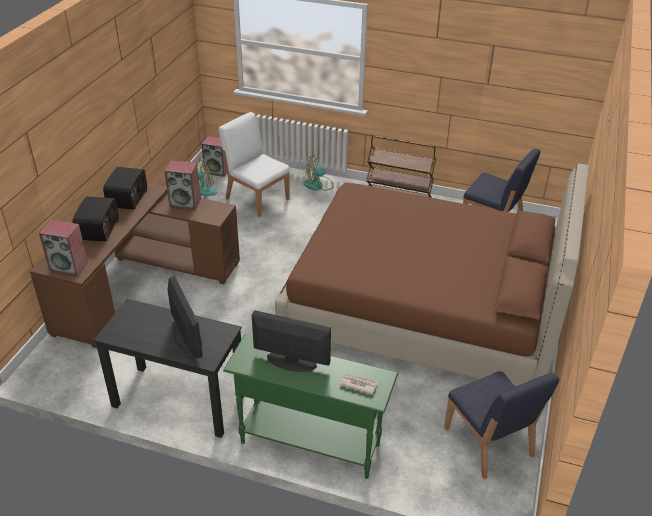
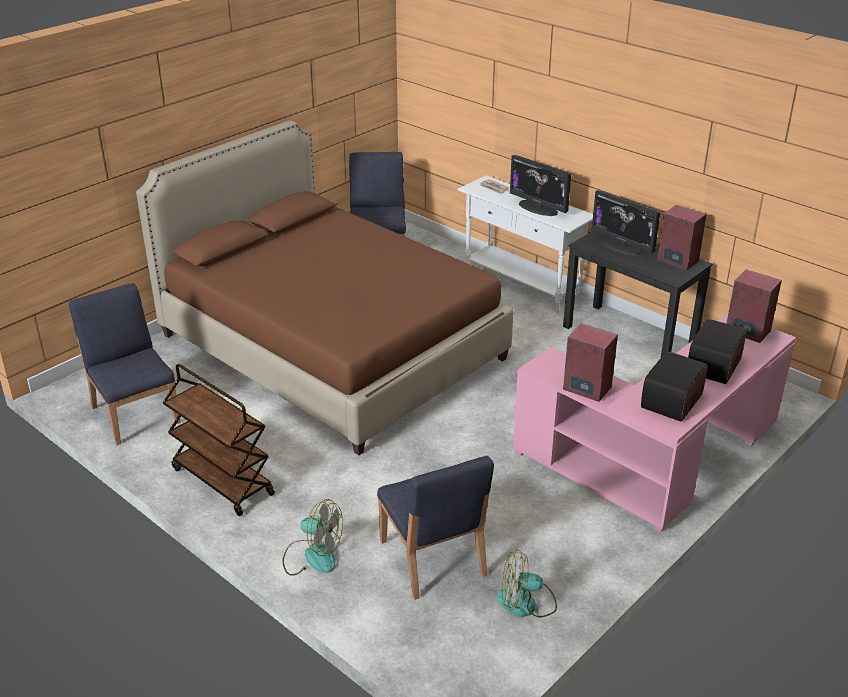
camera: 155 degrees left, 5 degrees down
brown desk [30,183,240,348] -> pink desk [513,314,796,533]
monitor [168,276,203,358] -> monitor turned 45 degrees counterclockwise [592,190,660,256]
speaker [201,136,227,177] -> speaker moved to [657,205,707,271]
white chair [219,112,290,217] -> blue chair [377,456,494,600]
green console table [223,335,398,479] -> white console table [458,175,593,313]

